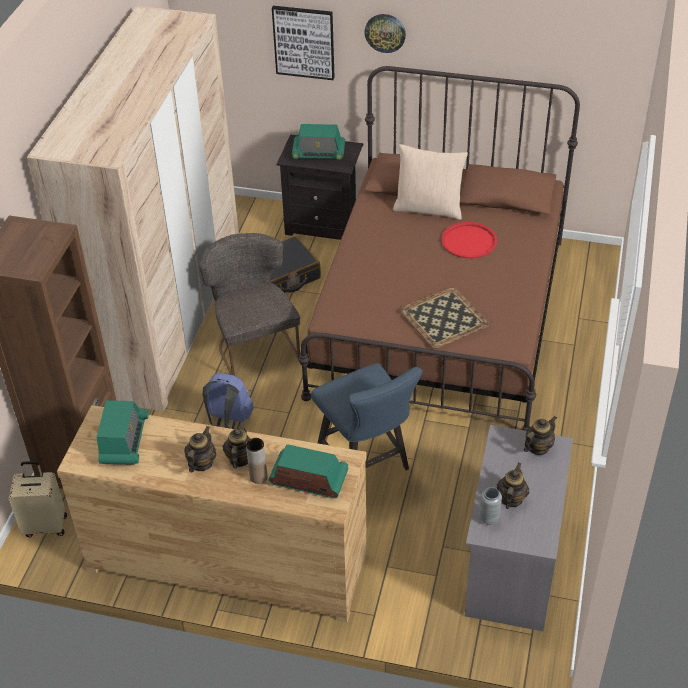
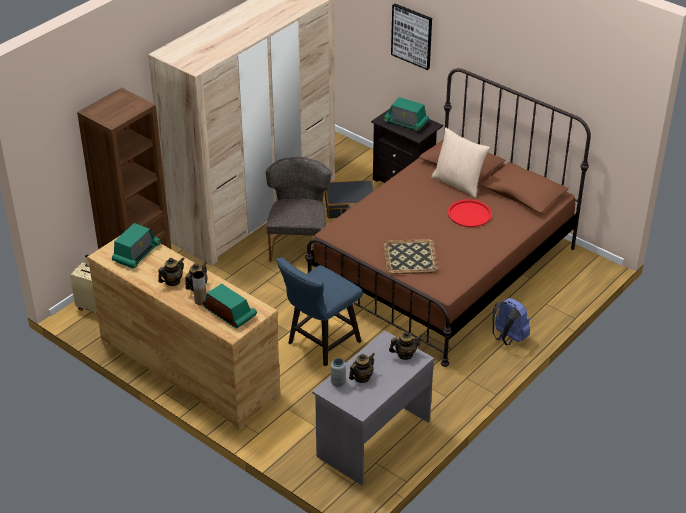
camera: 25 degrees right, 5 degrees down
blue backpack [203,373,254,429] -> blue backpack moved to [492,298,530,345]
blue chair [311,363,423,470] -> blue chair turned 45 degrees clockwise [276,257,363,366]
wall clock [364,14,406,53] -> none

